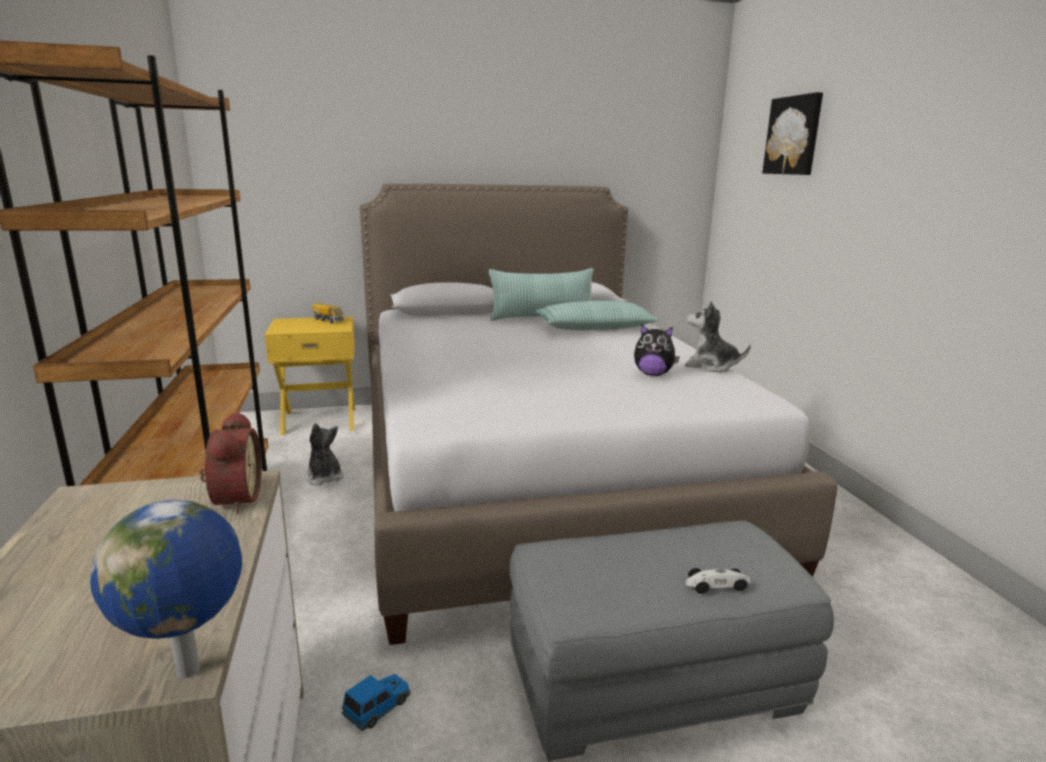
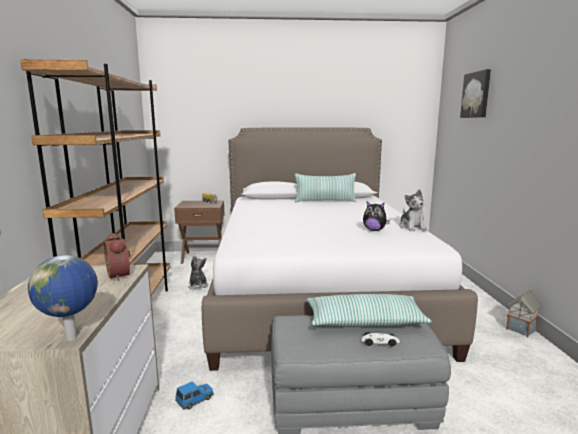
camera: 10 degrees right, 5 degrees down
alarm clock [199,411,262,514] -> alarm clock turned 150 degrees clockwise [104,233,130,281]
yellow nightstand [265,316,355,436] -> brown nightstand [174,200,225,264]
pillow [535,301,659,330] -> pillow moved to [307,294,432,327]
plush toy [685,301,751,372] -> plush toy turned 135 degrees counterclockwise [399,189,427,231]
none -> toy house [506,290,542,338]

